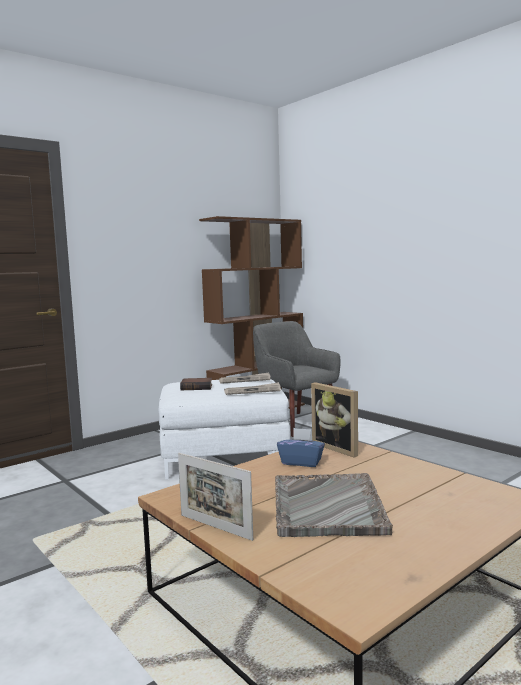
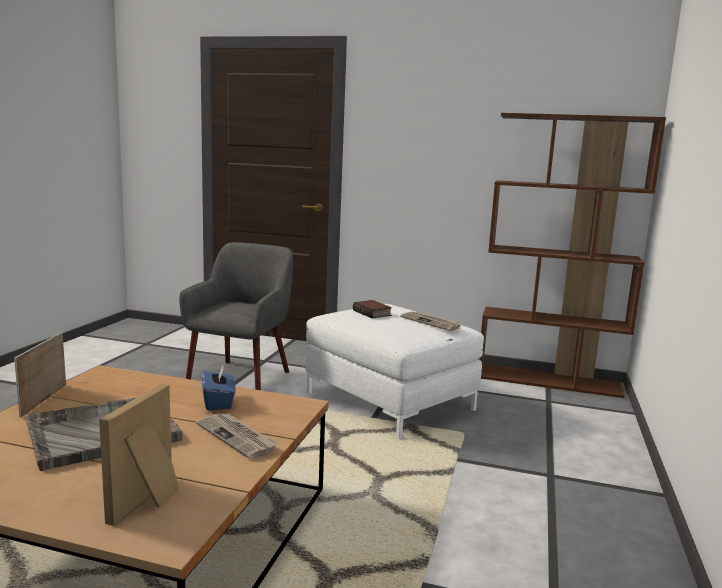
camera: 55 degrees right, 5 degrees up
newspaper [224,382,281,395] -> newspaper moved to [196,413,278,459]
grey armchair [253,321,341,437] -> grey armchair moved to [179,242,293,390]
picture frame [311,382,358,458] -> picture frame moved to [99,384,179,526]

